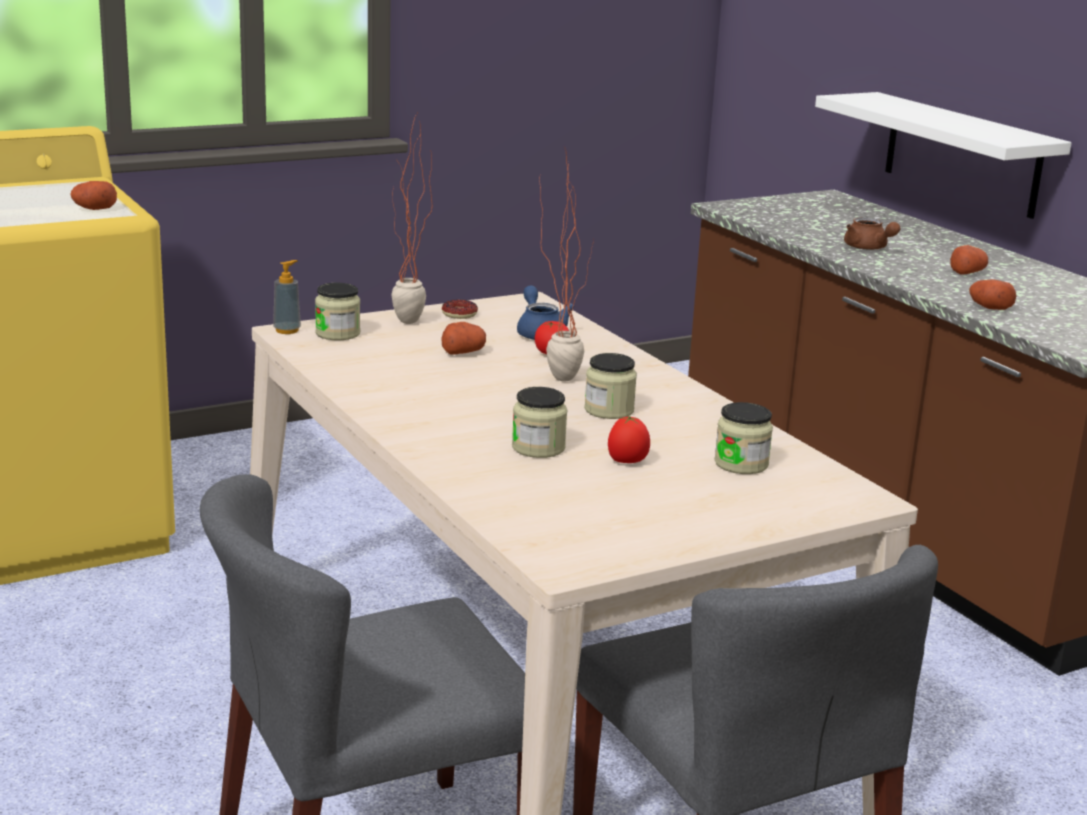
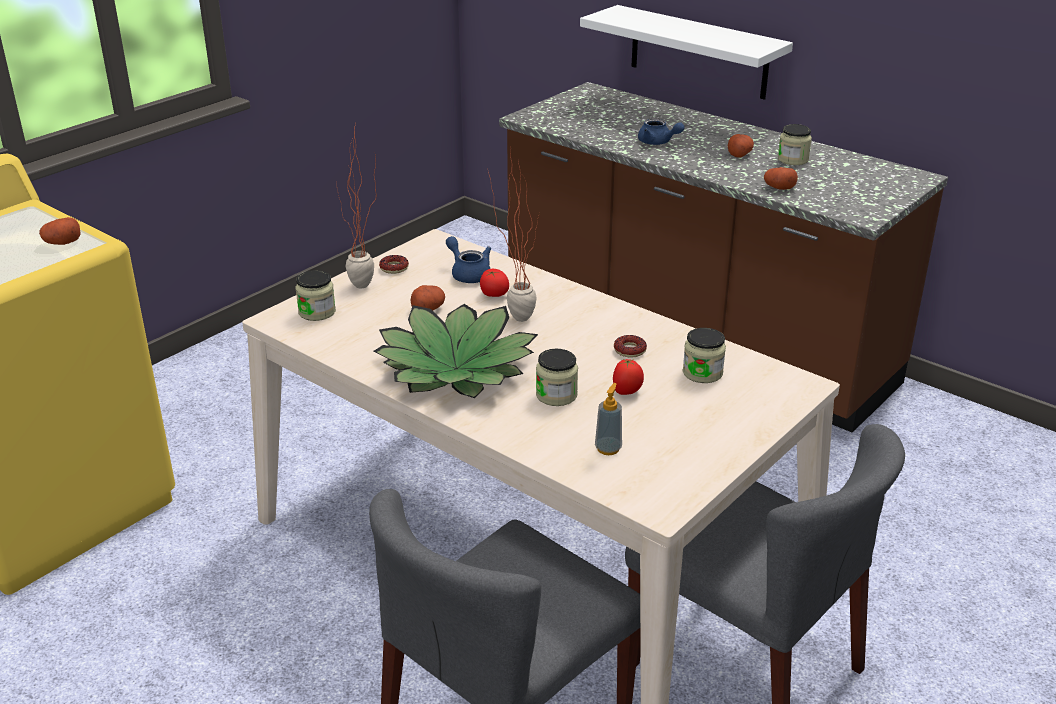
camera: 20 degrees left, 10 degrees up
soap dispenser [273,260,301,334] -> soap dispenser moved to [595,383,622,455]
jar [584,353,637,419] -> jar moved to [778,124,812,165]
brown teapot [844,217,900,250] -> blue teapot [638,118,685,145]
none -> potted plant [374,304,538,398]
none -> donut [614,335,647,358]

